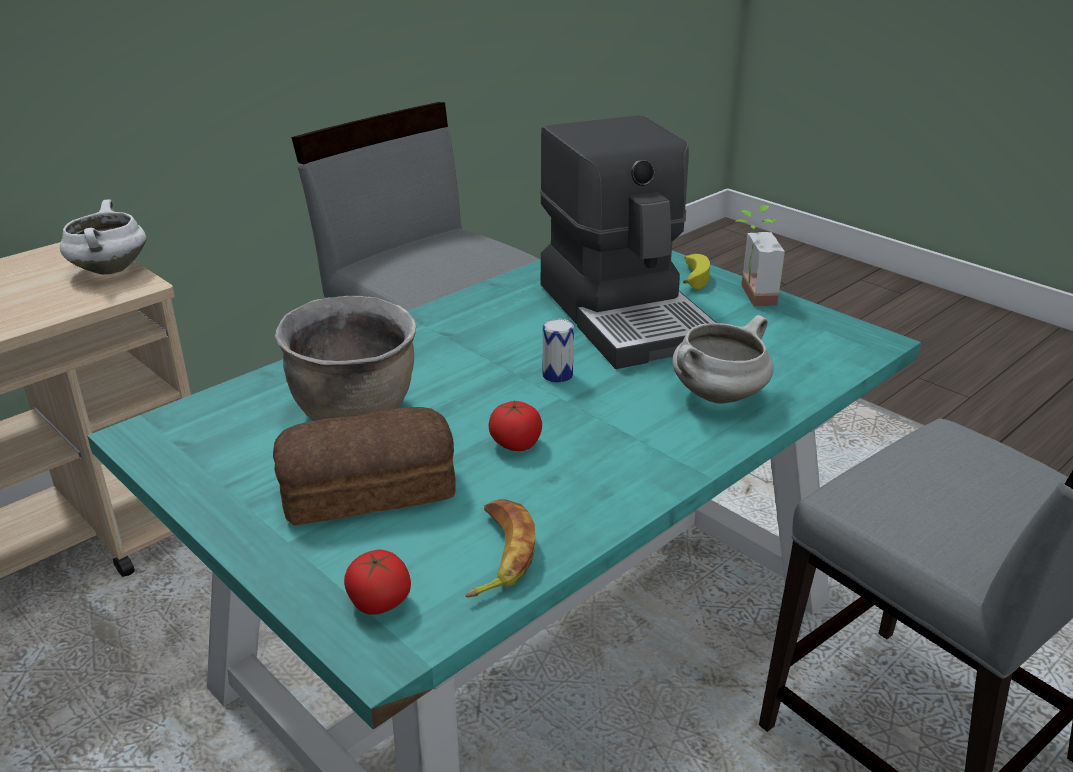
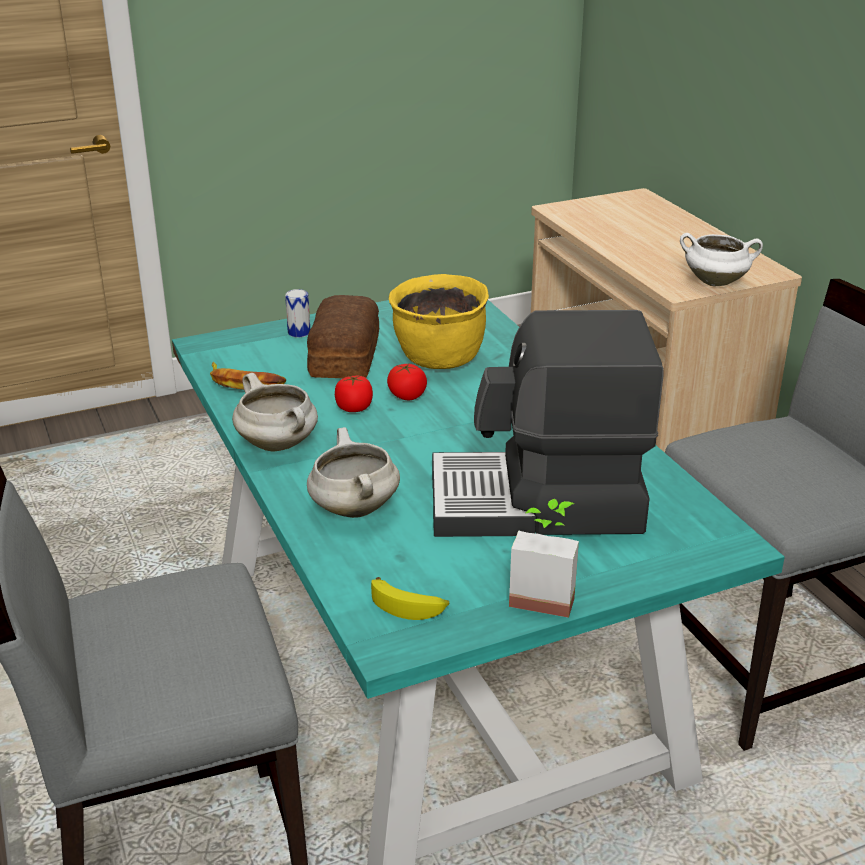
camera: 110 degrees right, 0 degrees up
brown cooking pot [275,296,416,421] -> yellow cooking pot [389,274,489,369]
tomato [344,550,411,615] -> tomato moved to [387,363,427,400]
can [543,319,574,383] -> can moved to [285,289,310,337]
banana [683,254,710,289] -> banana moved to [371,577,449,620]
none -> white cooking pot [232,373,318,451]

